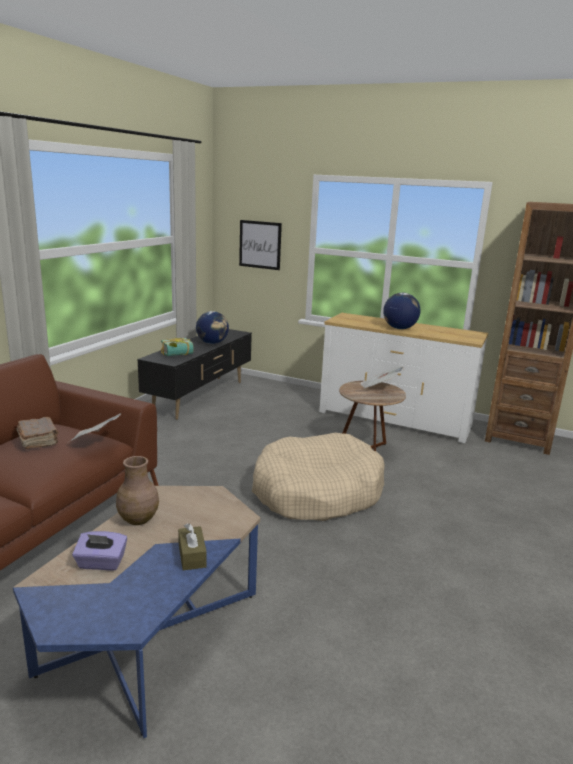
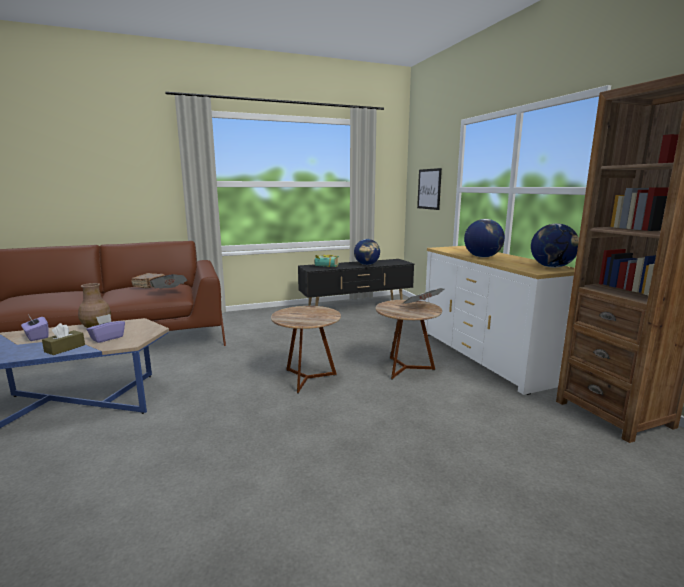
camera: 45 degrees right, 5 degrees down
beige dog bed [252,433,385,521] -> brown side table [271,306,341,394]
none -> purple tissue box [87,314,125,343]
none -> globe [531,223,579,268]

